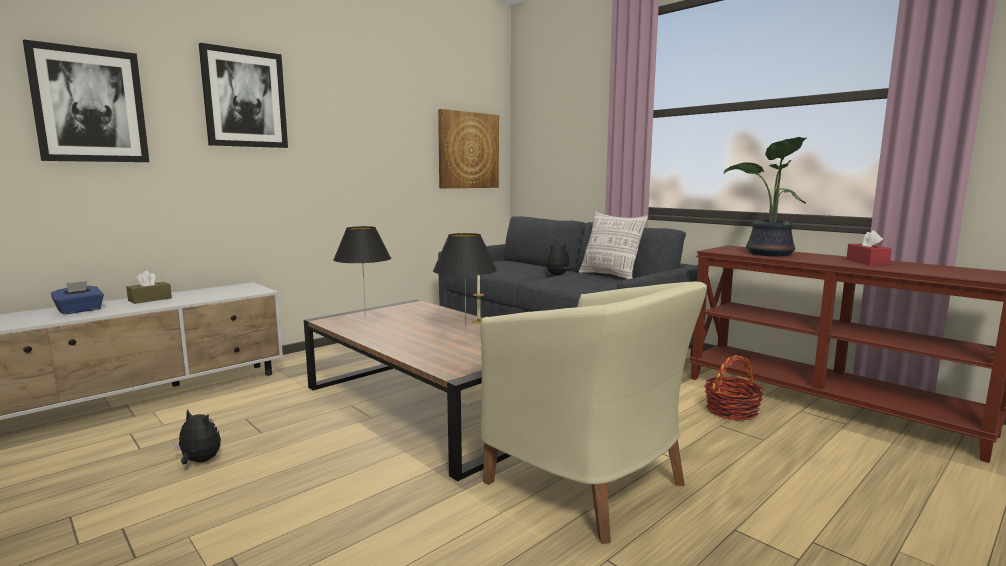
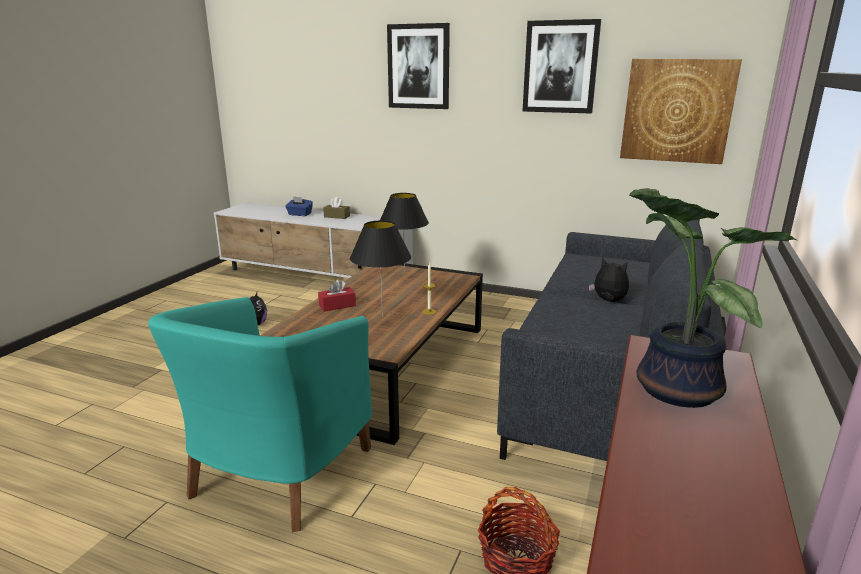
camera: 65 degrees right, 10 degrees up
picture [23,39,149,162] -> picture moved to [522,19,601,114]
beige armchair [480,282,707,544] -> turquoise armchair [148,297,372,532]
pillow [579,212,648,279] -> none
red tissue box [846,230,892,265] -> red tissue box moved to [318,279,356,311]

